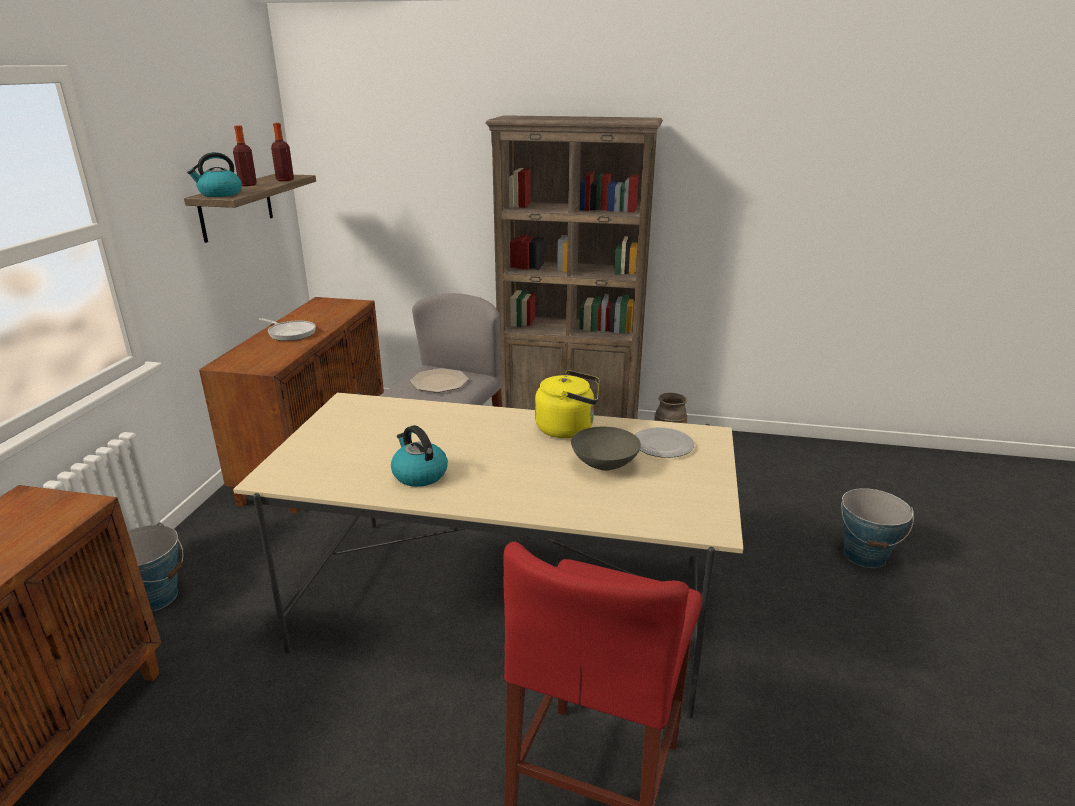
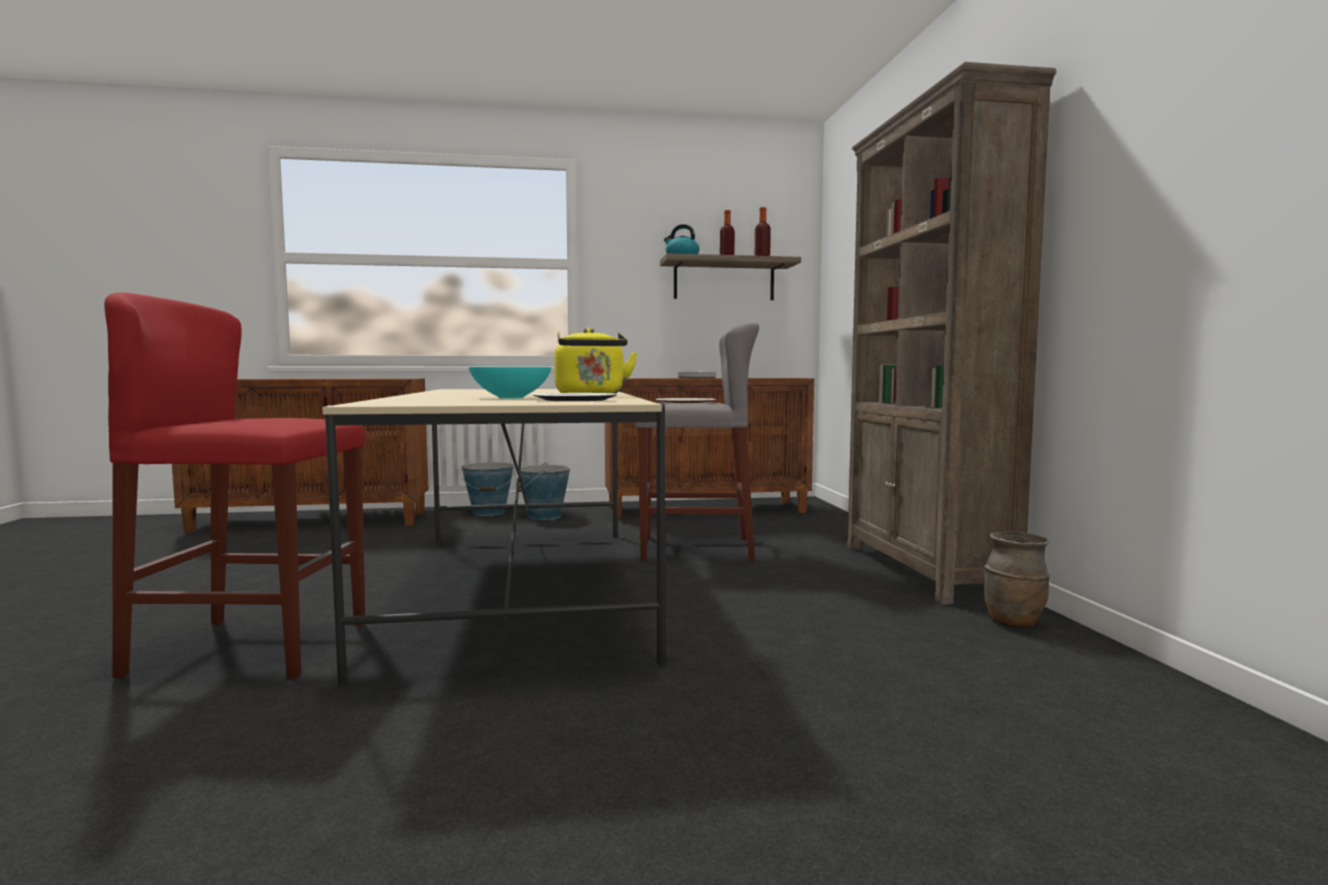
camera: 70 degrees right, 20 degrees down
kettle [391,425,448,487] -> none
grey bowl [571,427,641,471] -> turquoise bowl [468,367,551,398]
bucket [841,488,914,568] -> bucket moved to [519,463,570,520]

